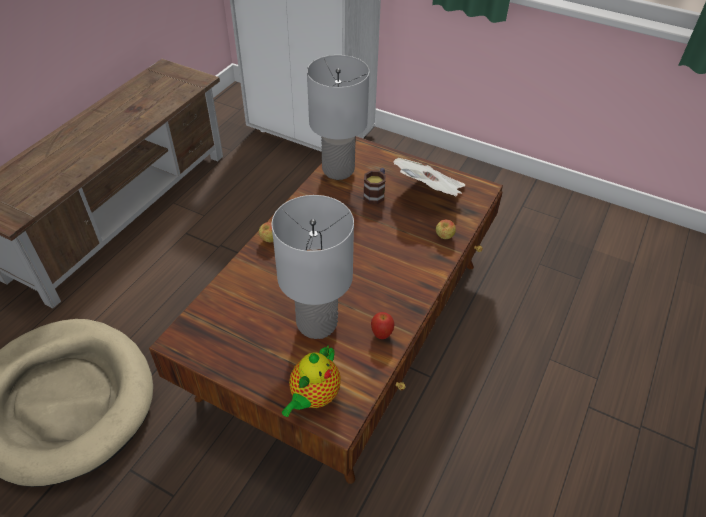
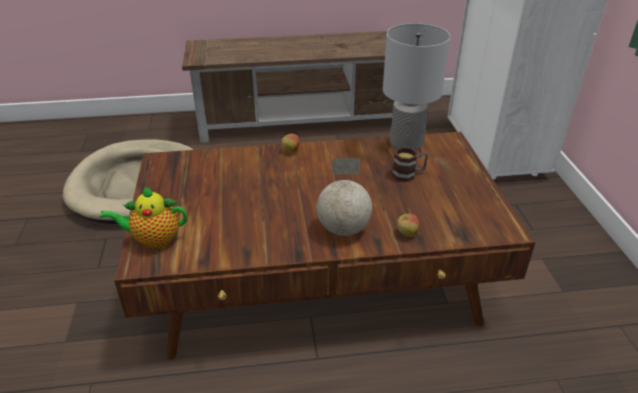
camera: 55 degrees right, 10 degrees down
grey table lamp [272,195,354,339] -> none
apple [371,312,394,339] -> none
newspaper [394,158,465,196] -> none
none -> globe [317,158,372,236]

